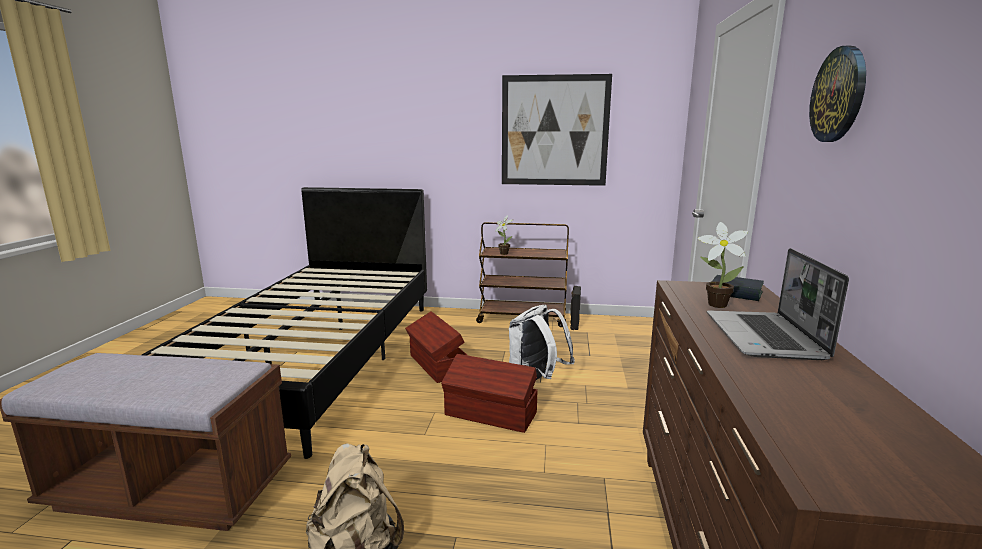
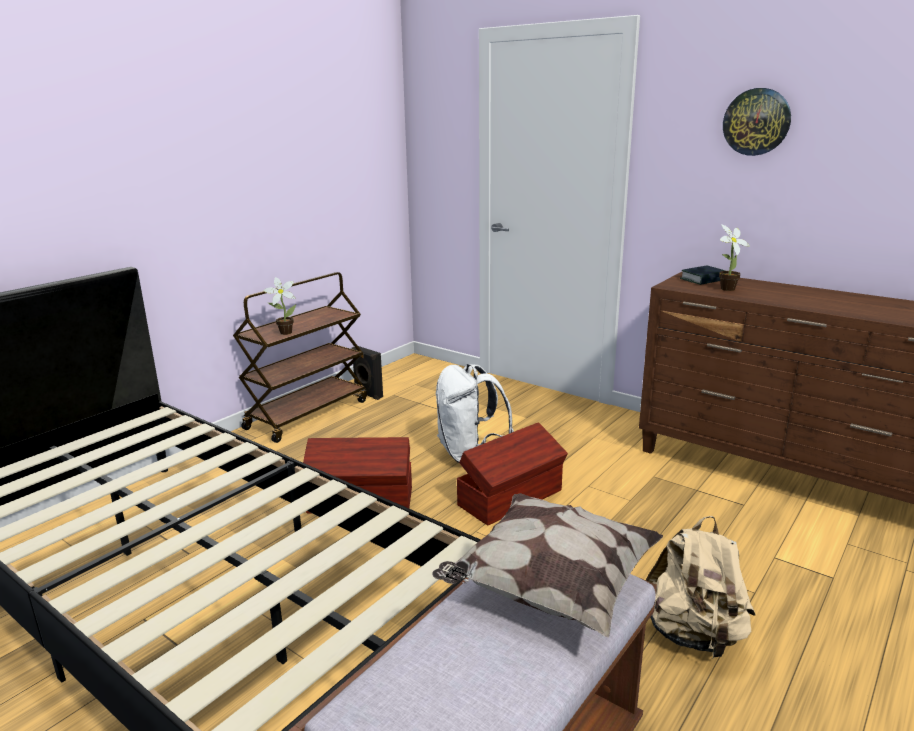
camera: 60 degrees left, 5 degrees up
picture [502,74,612,186] -> none
laptop [707,248,849,360] -> none
none -> pillow [432,493,663,638]

